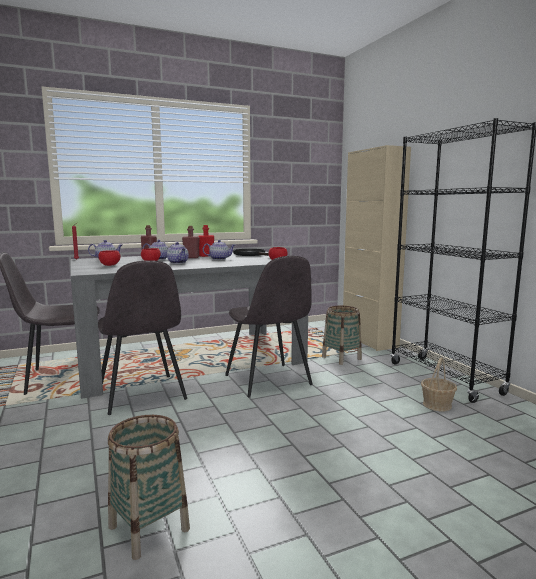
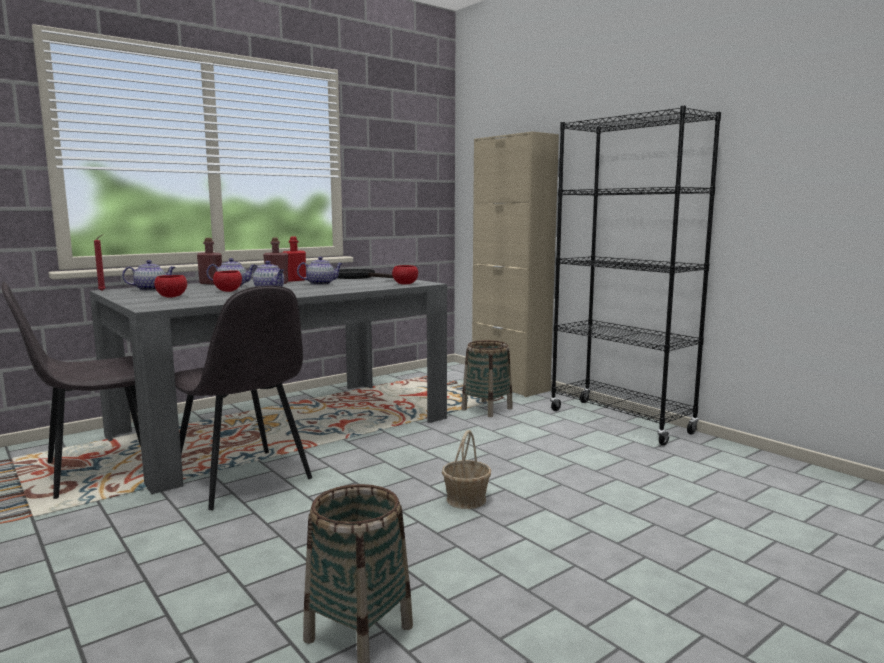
camera: 15 degrees left, 0 degrees up
grey chair [225,256,313,398] -> none
basket [421,357,457,411] -> basket moved to [442,430,491,509]

